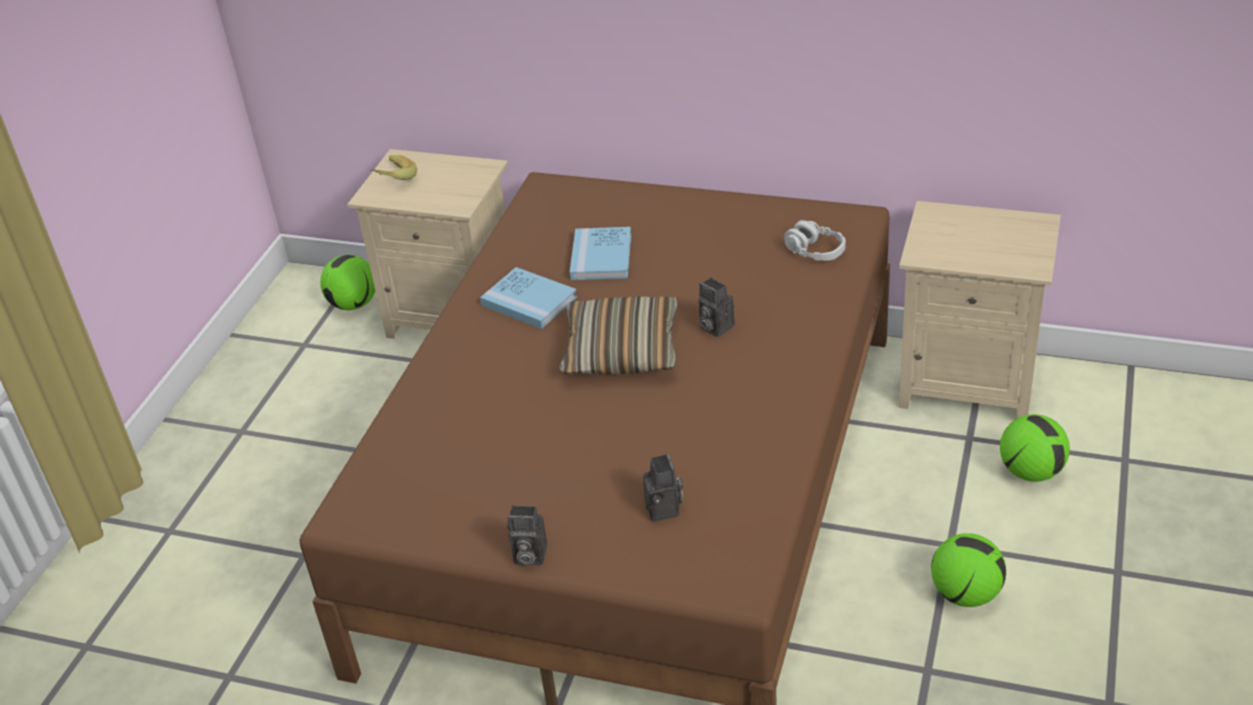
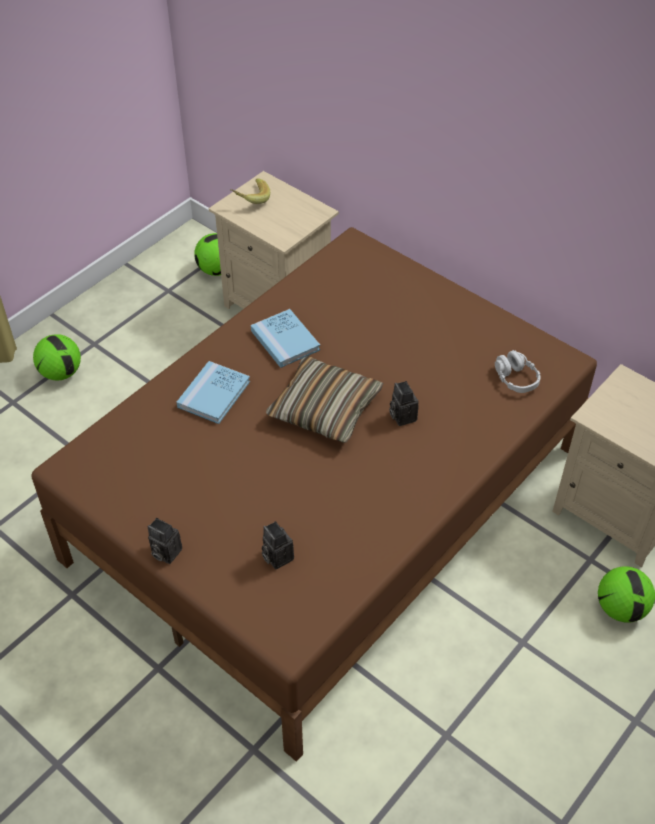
camera: 20 degrees right, 10 degrees up
blue book [570,227,631,280] -> blue book moved to [176,361,250,424]
camera [643,452,684,522] -> camera turned 135 degrees clockwise [262,521,294,569]
football [931,533,1006,607] -> football moved to [33,334,81,381]

